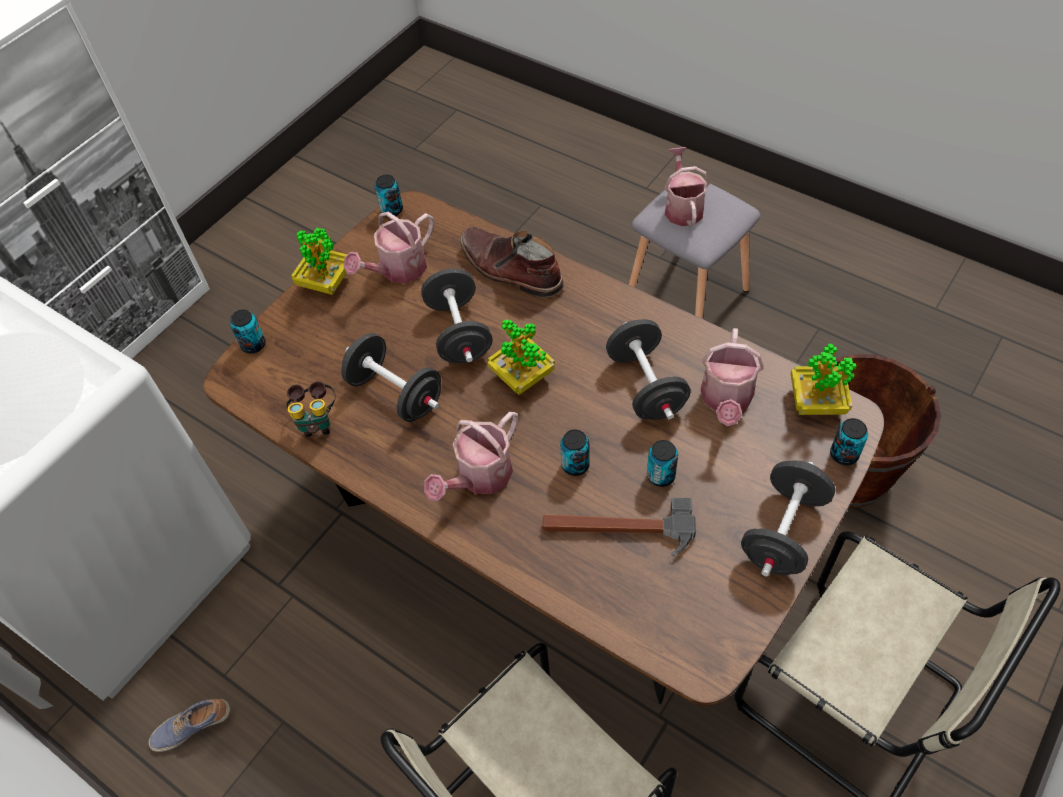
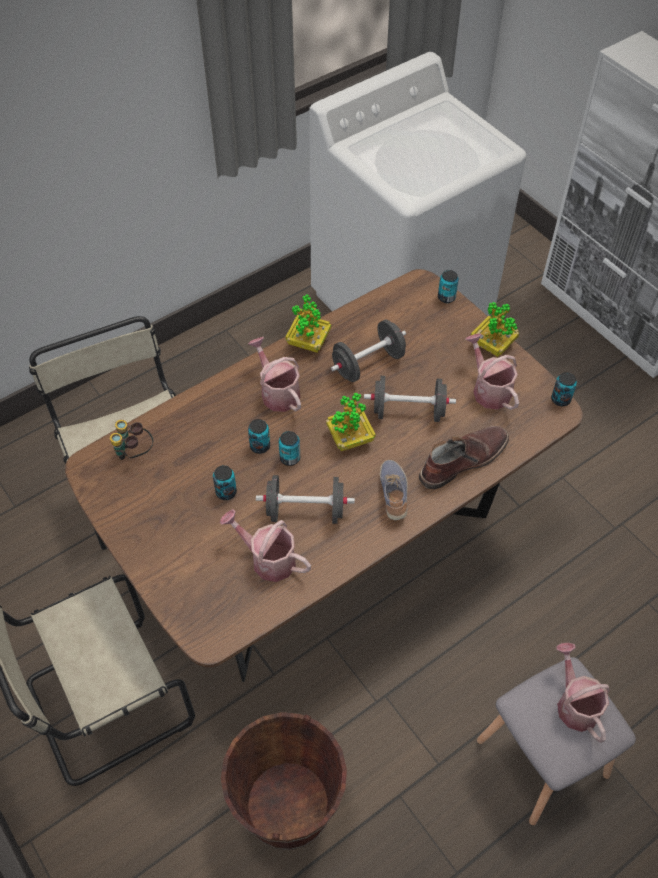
camera: 105 degrees right, 0 degrees up
shoe [149,699,230,752] -> shoe moved to [380,460,408,520]
binoculars [286,381,336,438] -> binoculars moved to [110,420,154,460]
hammer [542,498,696,556] -> none
watering can [665,147,709,227] -> watering can turned 120 degrees counterclockwise [556,643,610,743]
black dumbbell [741,461,835,576] -> none
potted plant [791,344,856,415] -> potted plant moved to [286,295,331,353]
can [830,418,868,465] -> can moved to [279,431,300,466]

